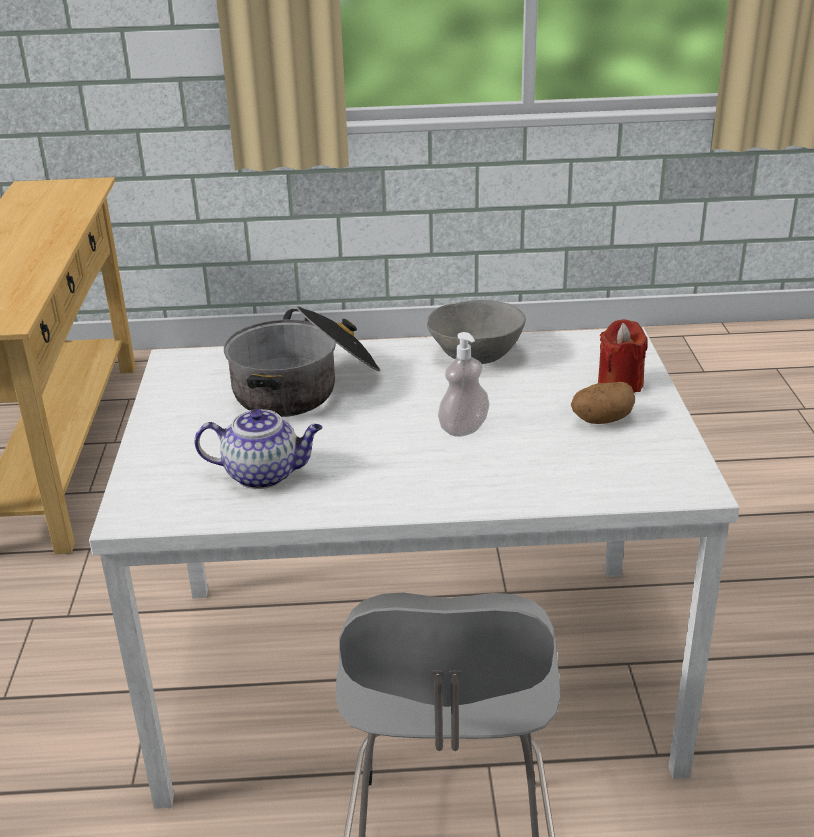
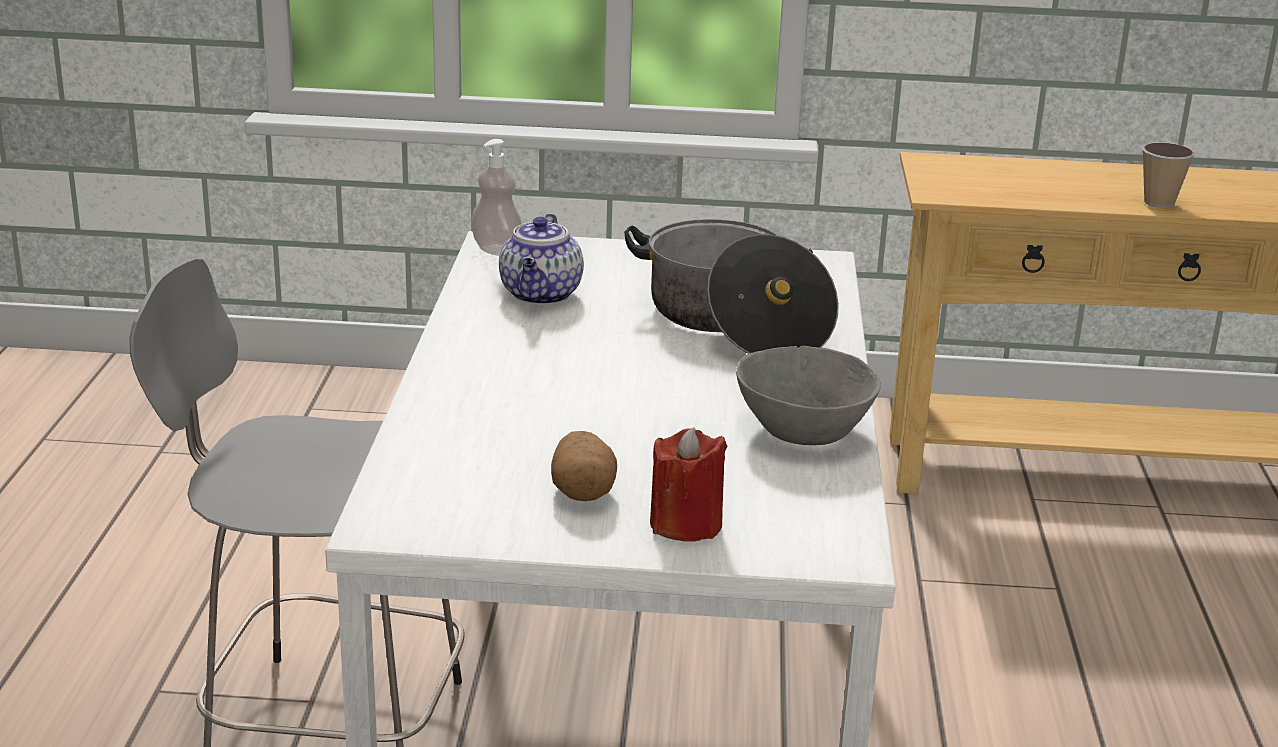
camera: 95 degrees right, 5 degrees down
soap dispenser [438,332,489,437] -> soap dispenser moved to [471,139,522,256]
none -> cup [1142,142,1195,208]

